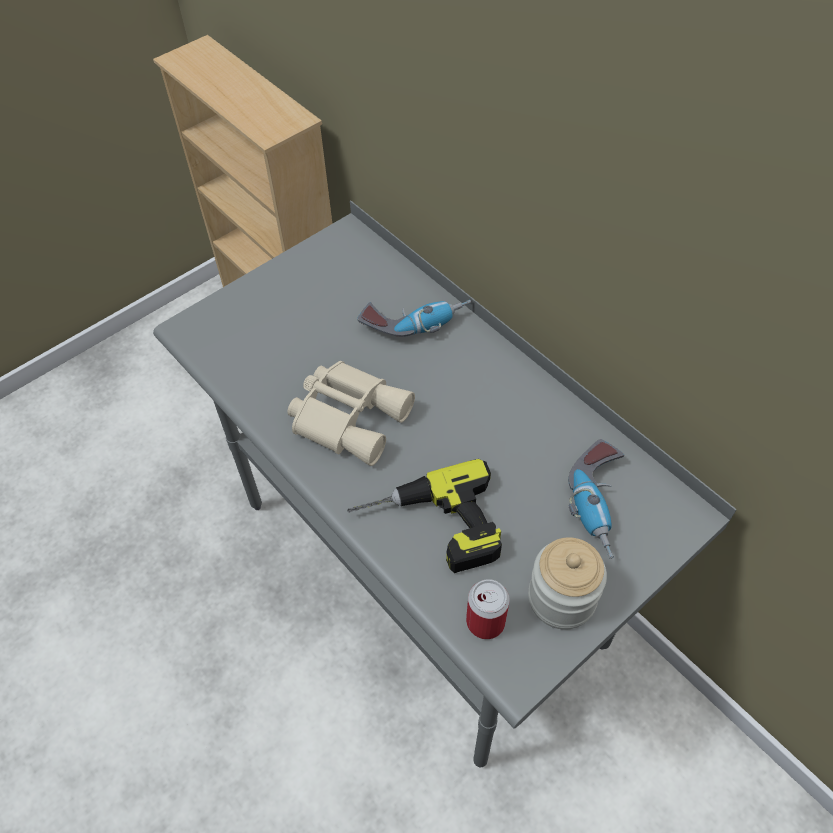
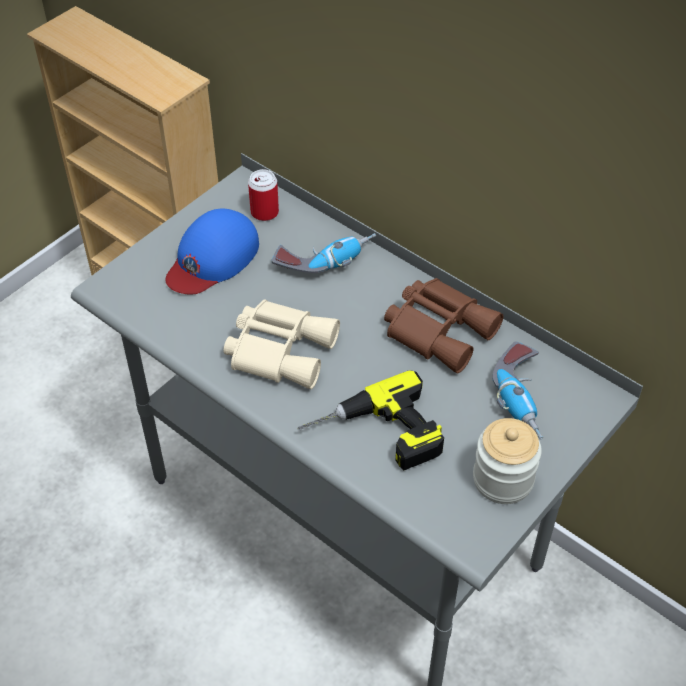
camera: 10 degrees left, 5 degrees down
can [466,579,510,639] -> can moved to [248,169,279,221]
none -> blue cap [165,209,259,294]
none -> brown binoculars [384,278,503,374]

